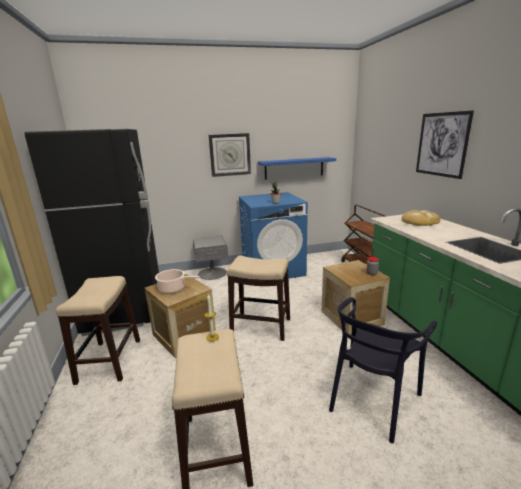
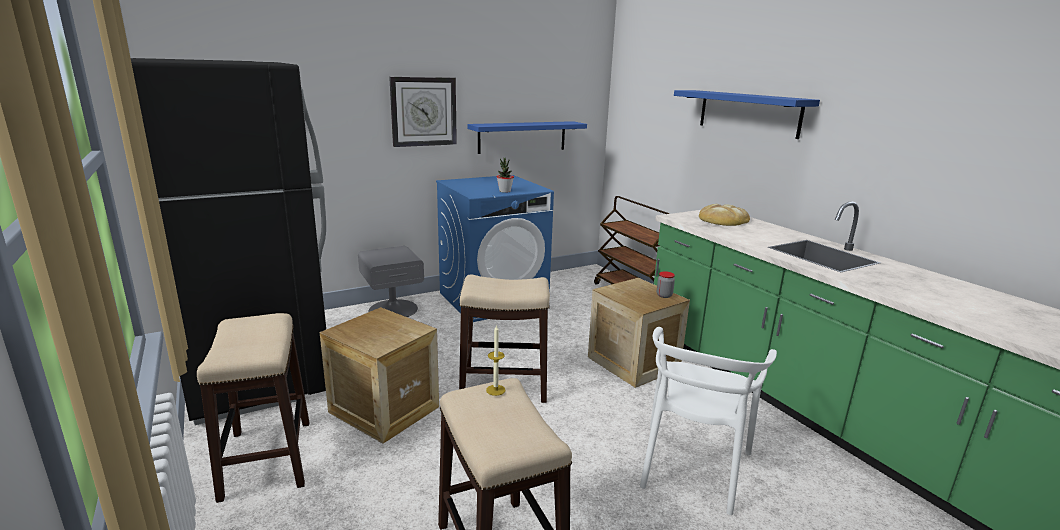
camera: 15 degrees left, 0 degrees up
cooking pot [155,269,200,294] -> none
black chair [329,297,437,443] -> white chair [640,327,777,515]
picture [416,110,474,179] -> blue shelf [674,90,820,139]

